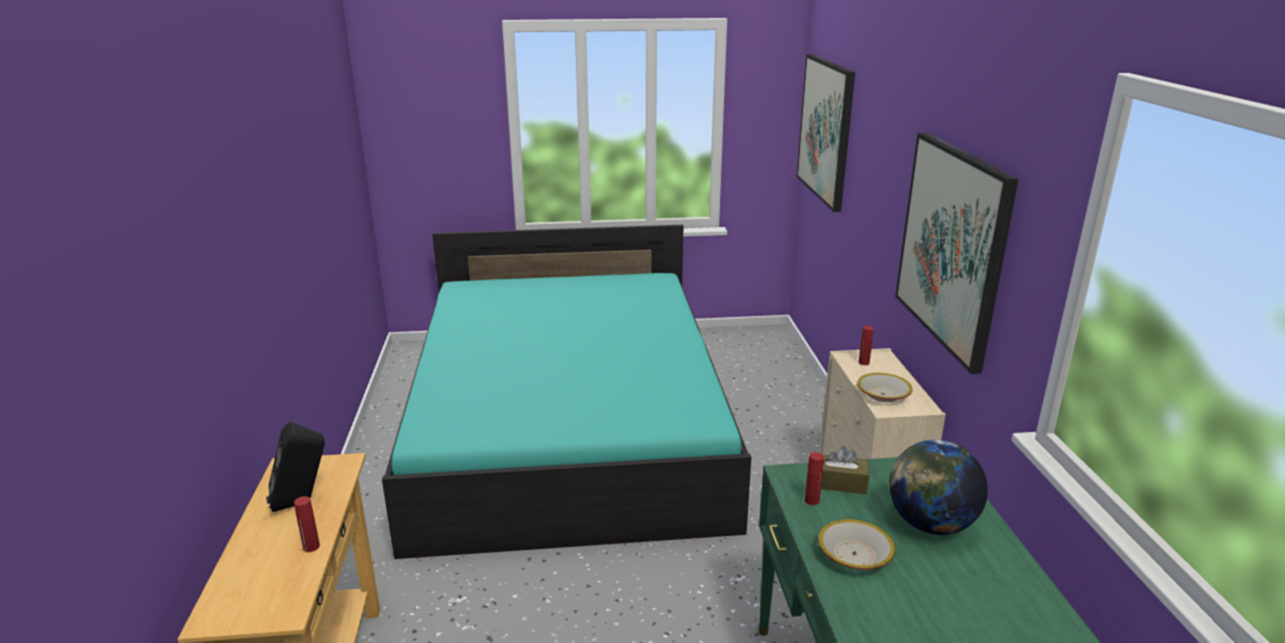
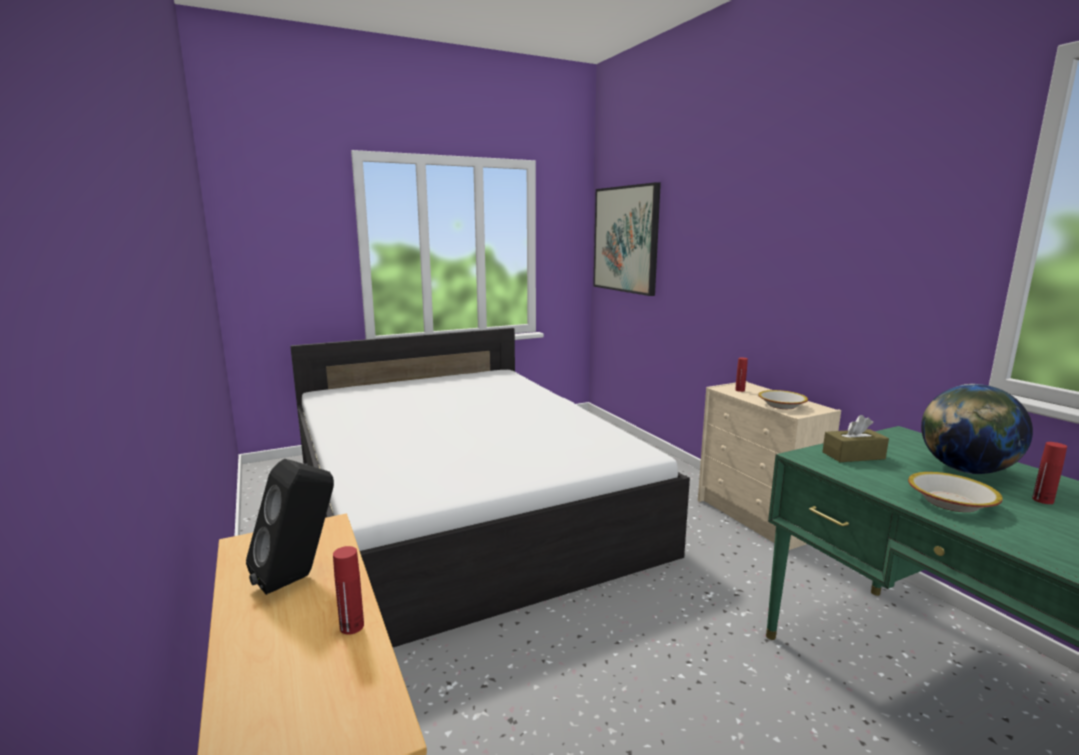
camera: 20 degrees left, 10 degrees down
turquoise bed [382,225,751,559] -> white bed [290,328,690,647]
red bottle [805,452,824,505] -> red bottle moved to [1032,442,1067,504]
picture [895,133,1019,374] -> none

